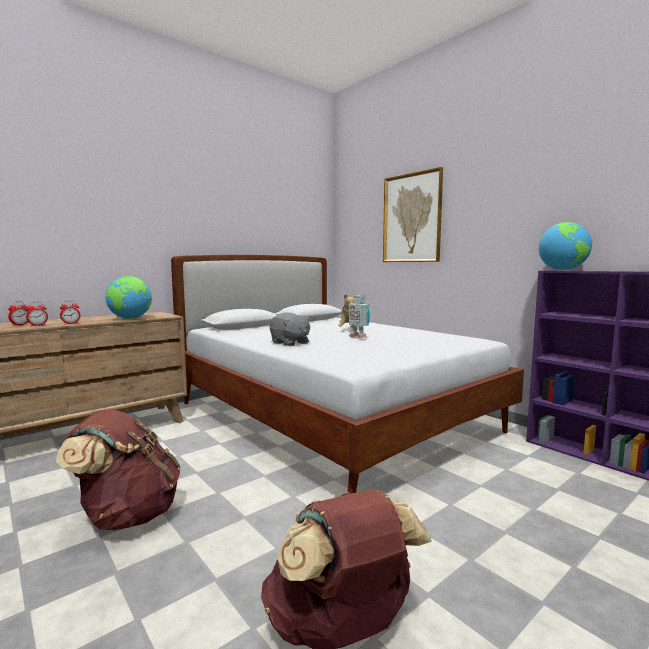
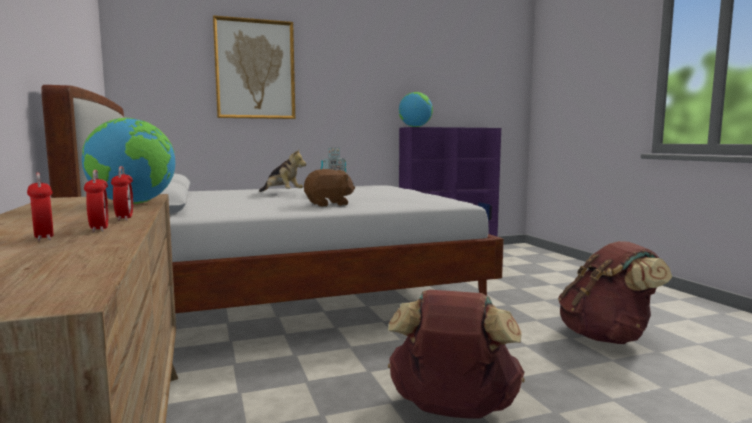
camera: 70 degrees left, 0 degrees up
grey plush toy [270,312,311,346] -> brown plush toy [304,169,355,207]

